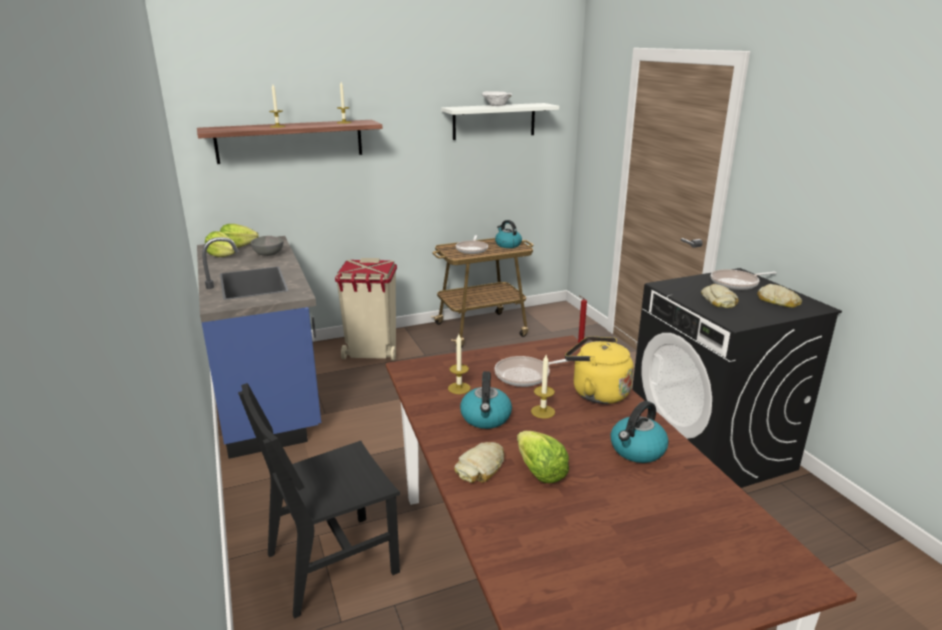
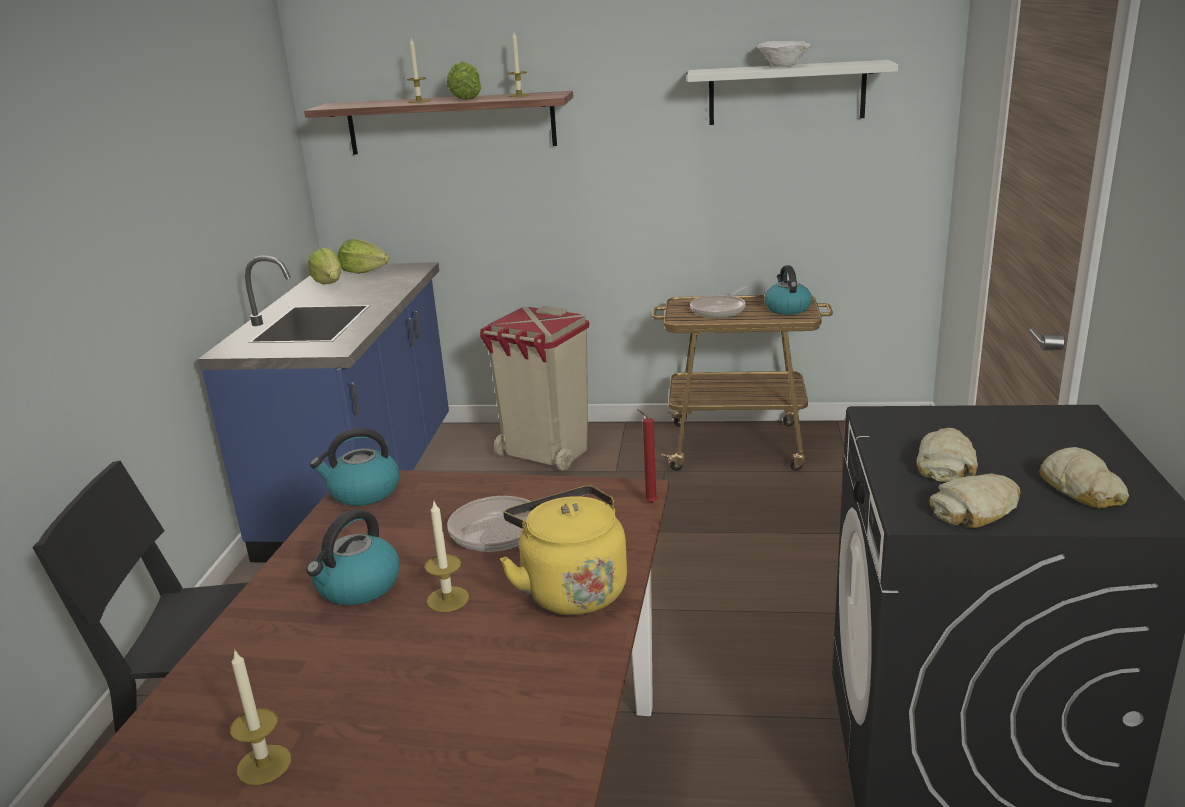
camera: 30 degrees right, 0 degrees up
grey bowl [251,236,283,256] -> none
candle [448,334,470,394] -> candle moved to [230,651,291,785]
bread [455,442,504,483] -> bread moved to [929,473,1021,528]
lettuce [517,431,569,483] -> lettuce moved to [446,62,481,100]
kettle [610,401,669,463] -> kettle moved to [310,428,399,506]
frying pan [711,269,777,290] -> none

